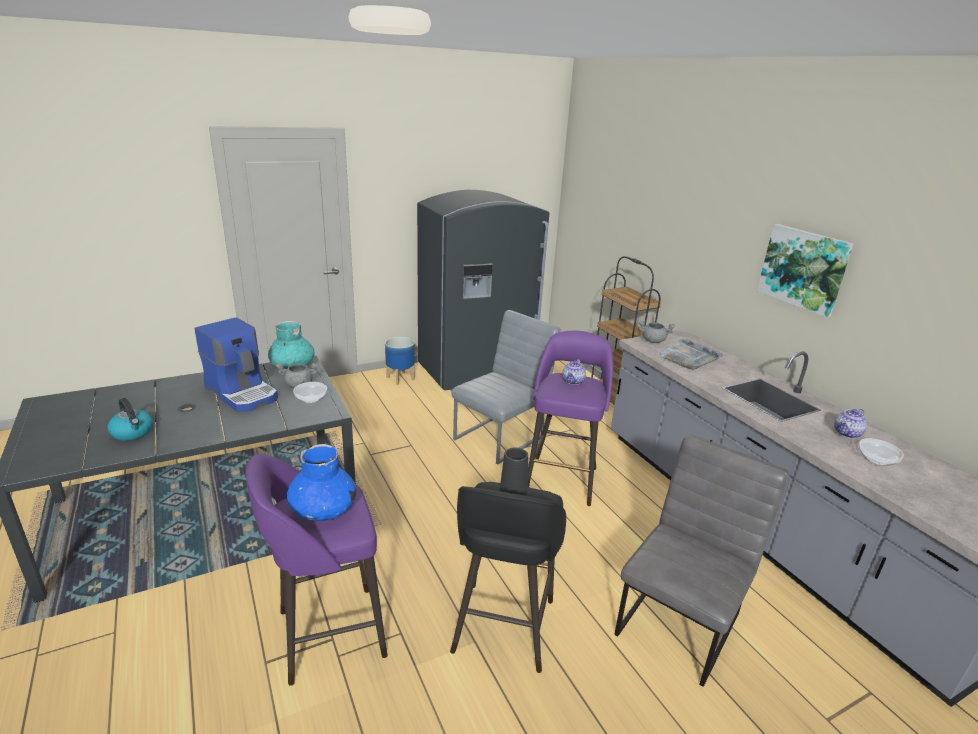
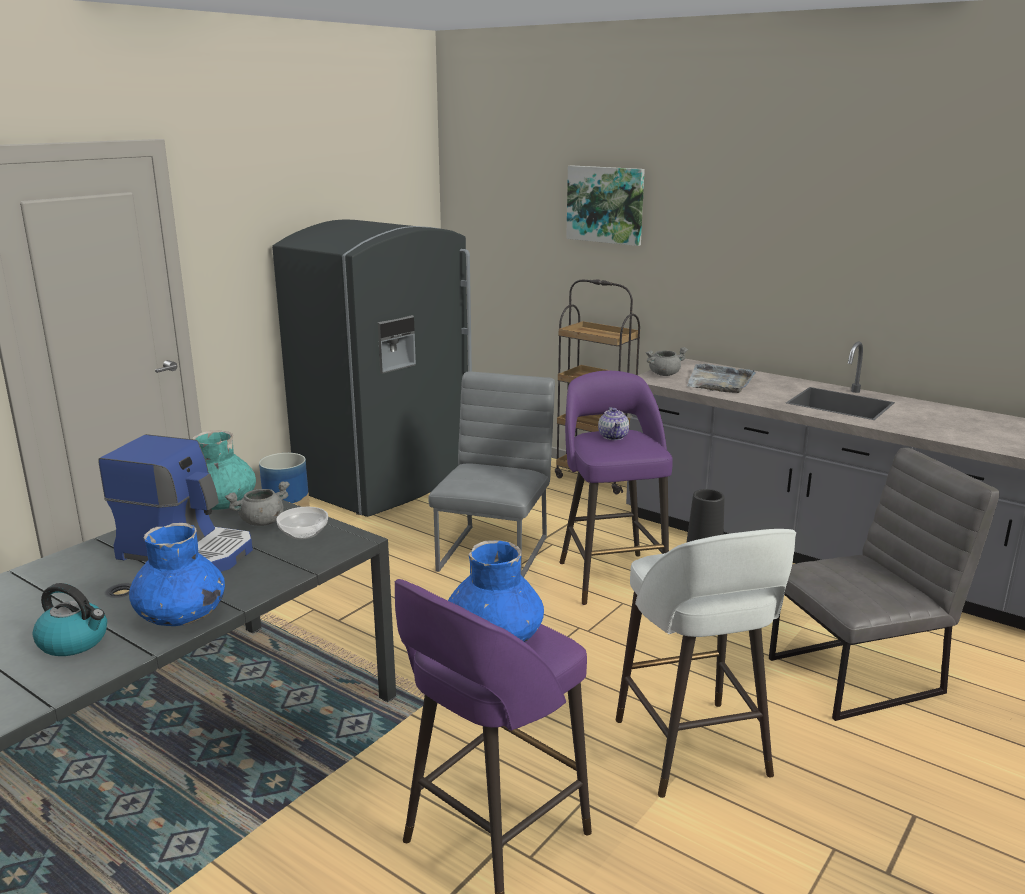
camera: 25 degrees left, 5 degrees down
black stool [450,482,566,673] -> white stool [616,529,796,798]
grey chair [614,434,789,687] -> grey chair turned 60 degrees clockwise [769,448,1000,721]
picture [757,224,853,317] -> picture moved to [566,165,645,246]
teapot [834,409,867,438] -> none
bowl [859,438,904,466] -> none
none -> blue vase [129,523,225,626]

